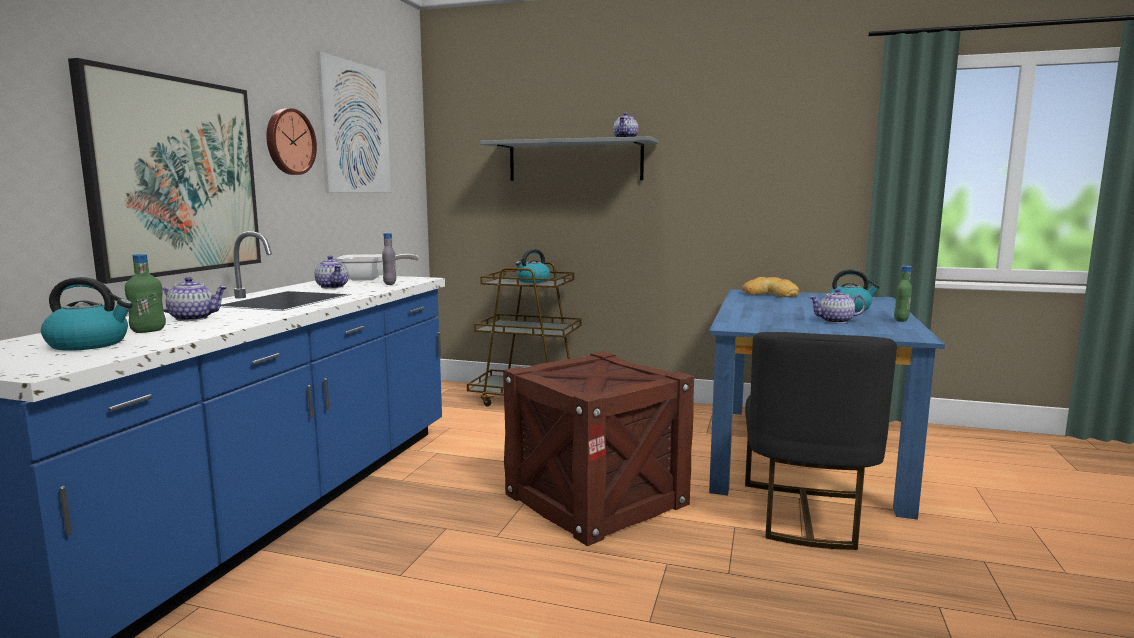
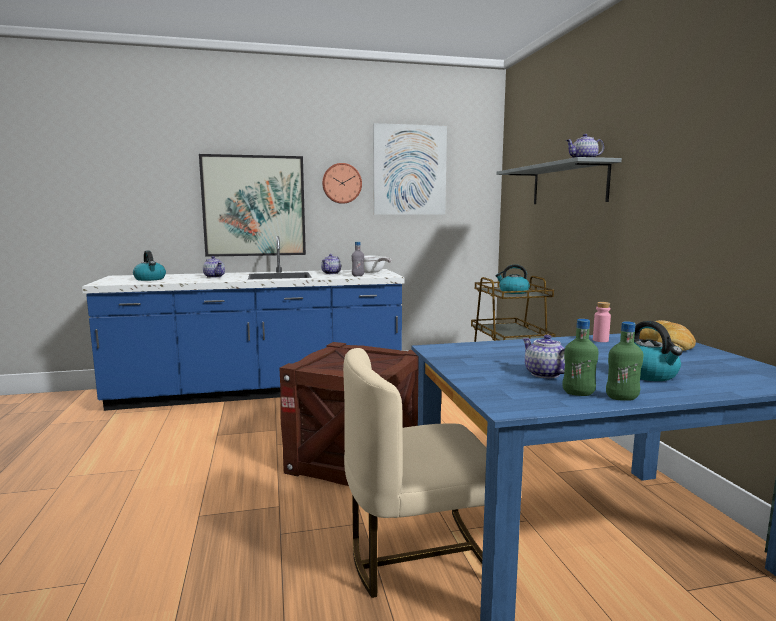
camera: 60 degrees right, 0 degrees up
green bottle [125,254,166,333] -> green bottle moved to [562,319,599,396]
black chair [745,332,897,550] -> beige chair [343,348,487,598]
none -> pink bottle [593,302,611,342]

